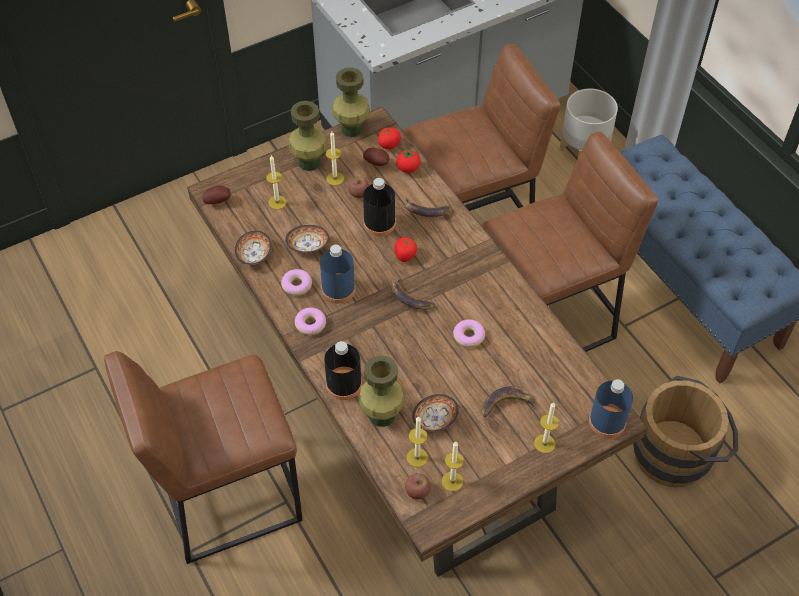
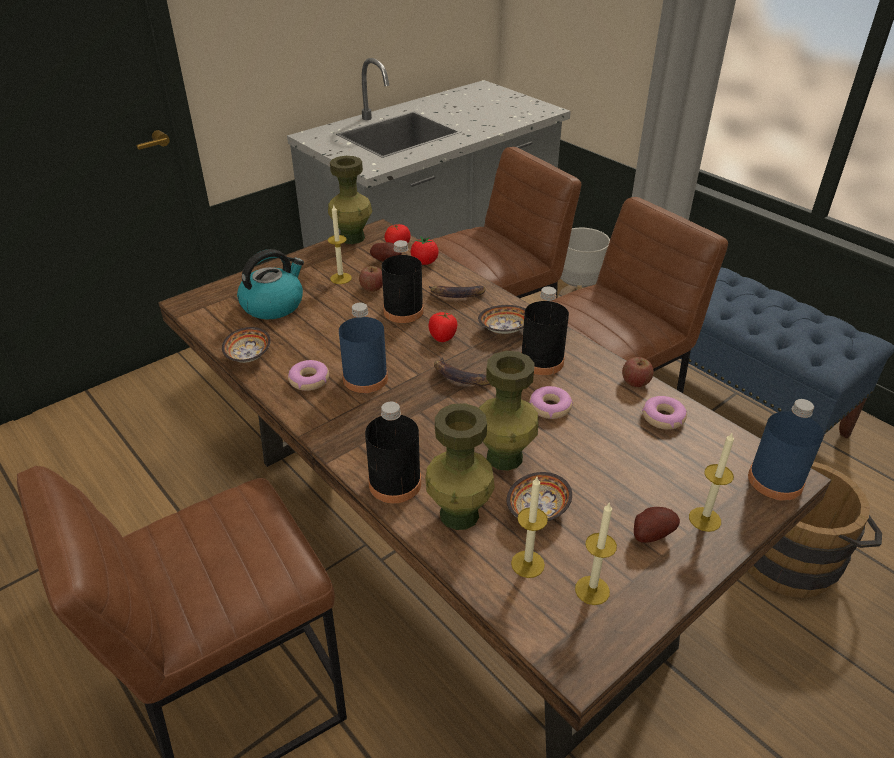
camera: 10 degrees left, 15 degrees down
potato [202,185,231,204] -> potato moved to [634,507,680,543]
candle [266,155,287,209] -> kettle [237,249,304,319]
bowl [285,225,329,253] -> bowl moved to [478,305,525,334]
green vase [288,101,327,171] -> green vase moved to [479,351,538,471]
donut [295,308,326,335] -> donut moved to [642,396,687,430]
apple [405,473,431,499] -> apple moved to [622,357,654,387]
banana [482,386,536,417] -> none
none -> black bottle [521,286,569,375]

